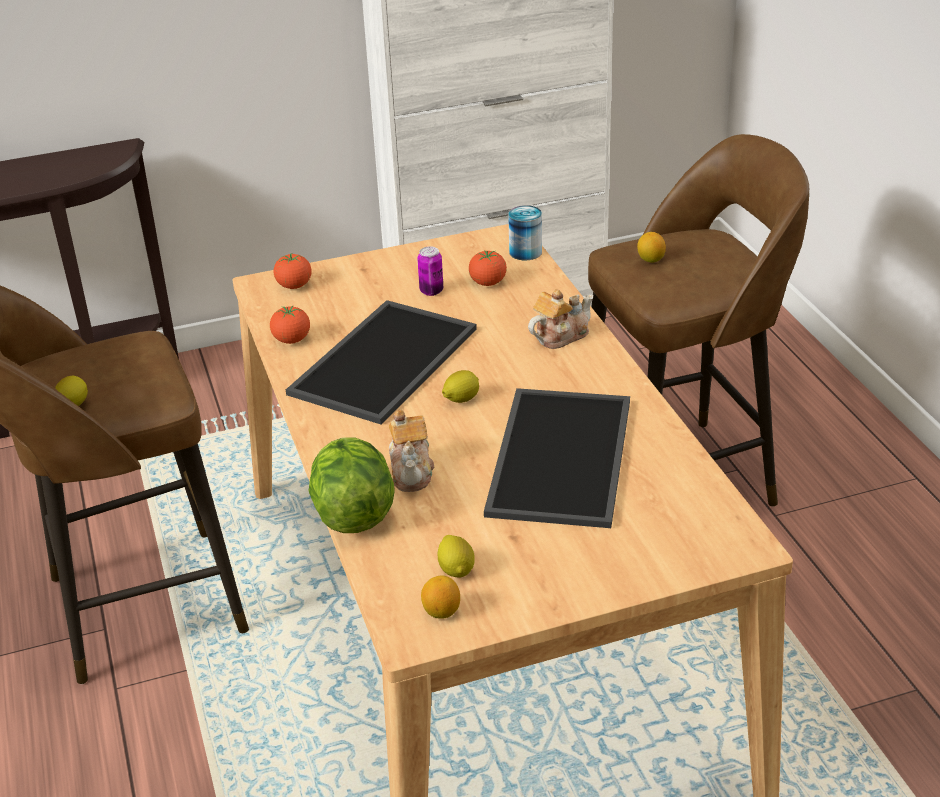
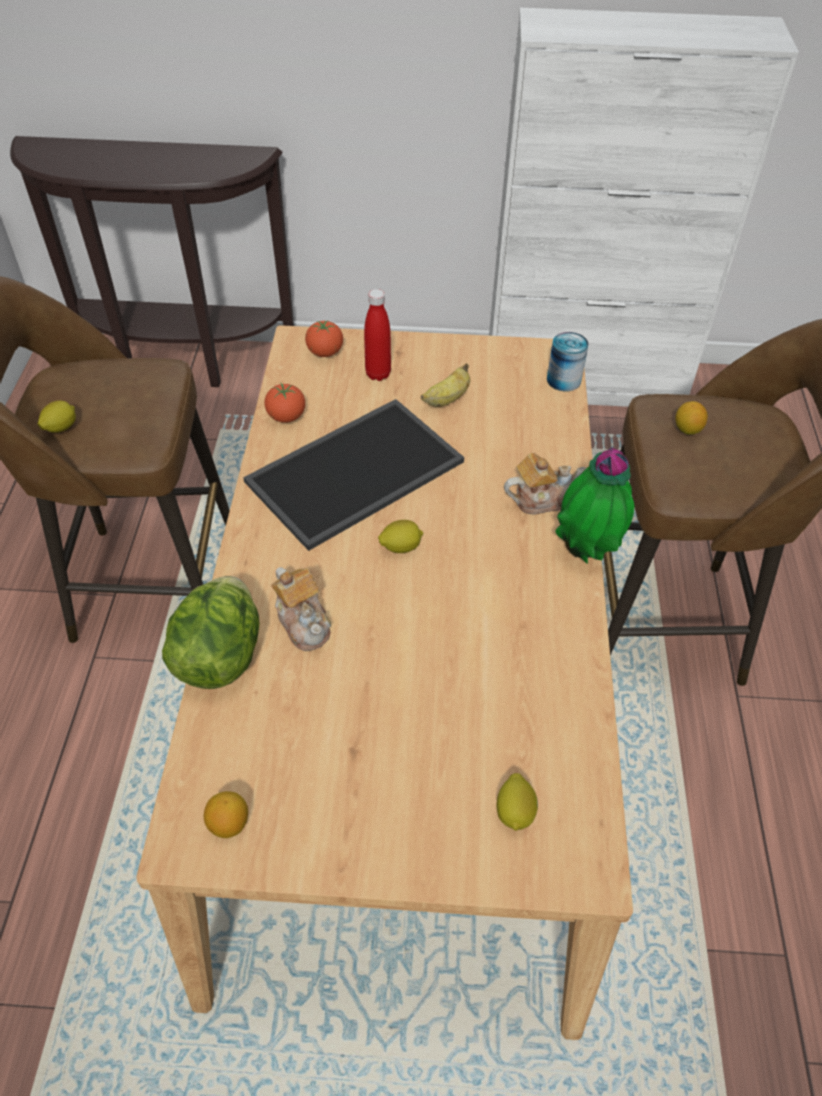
camera: 20 degrees right, 15 degrees up
teapot [389,410,434,492] -> teapot turned 45 degrees counterclockwise [271,568,331,651]
can [417,247,443,296] -> banana [421,363,470,407]
lemon [438,535,475,577] -> lemon moved to [497,773,538,831]
tomato [469,250,507,286] -> none
tray [484,388,630,528] -> none
none -> red bottle [364,289,391,381]
none -> potted plant [555,448,634,564]

